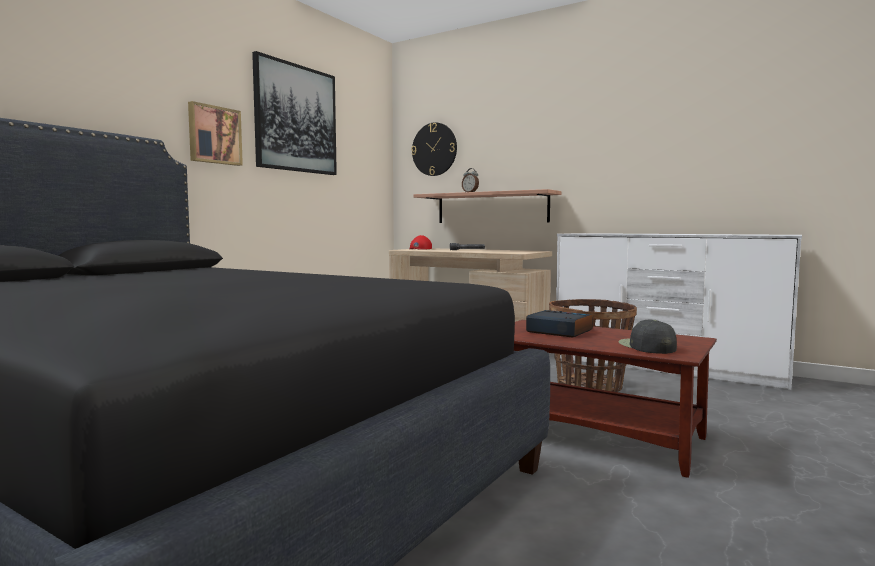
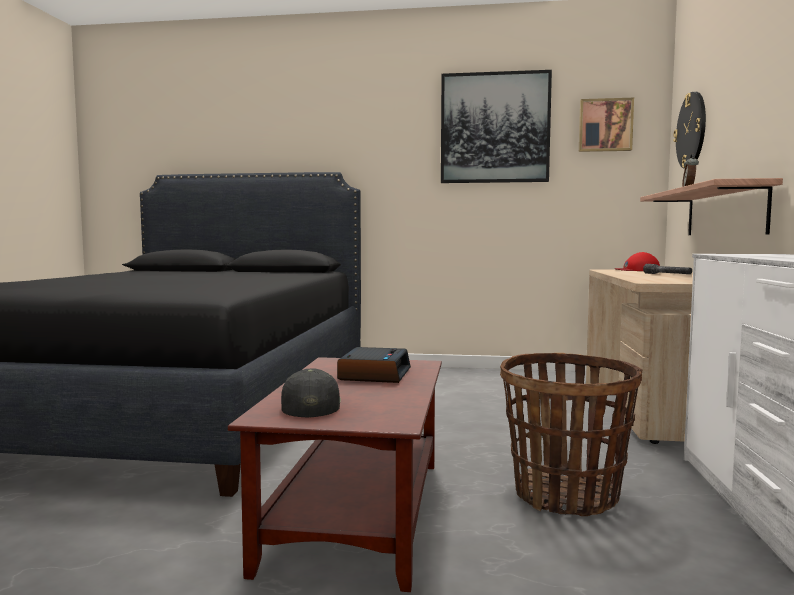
camera: 65 degrees right, 0 degrees up
picture [188,101,243,166] -> picture moved to [579,98,634,152]
black cap [618,320,677,354] -> black cap turned 60 degrees counterclockwise [281,369,341,418]

